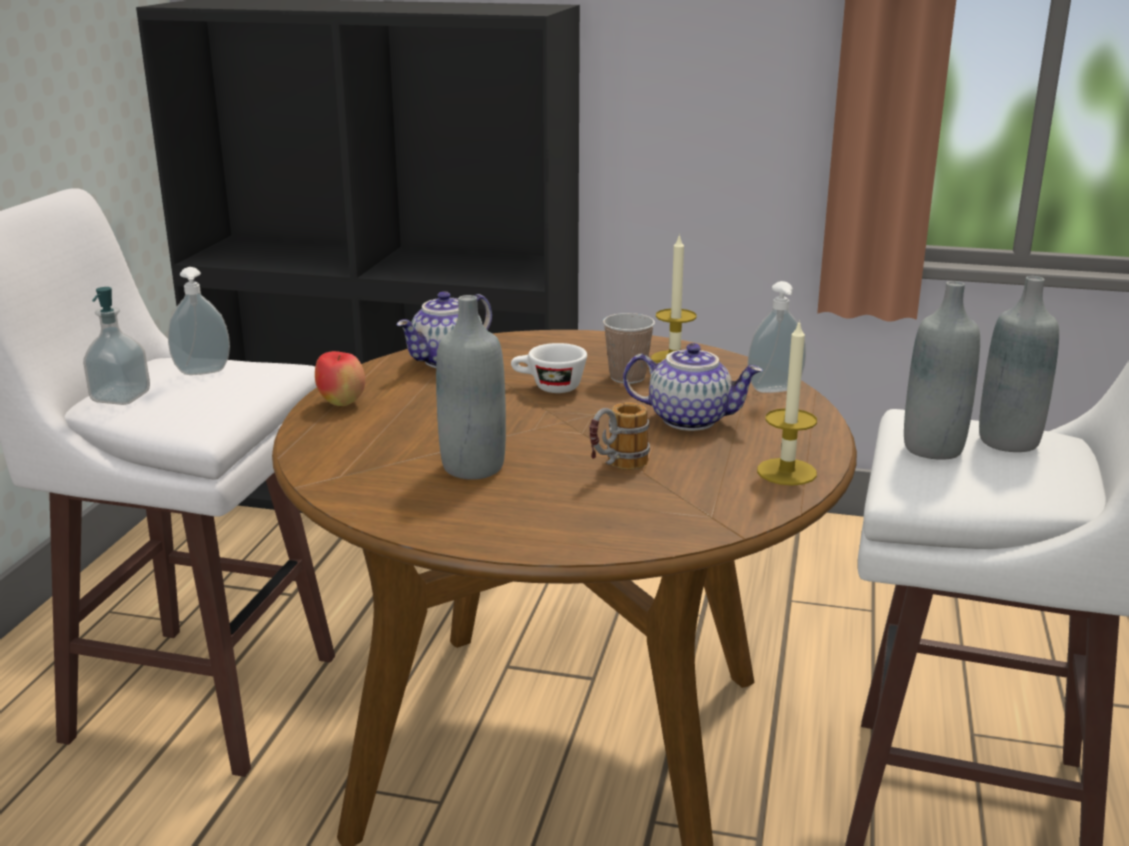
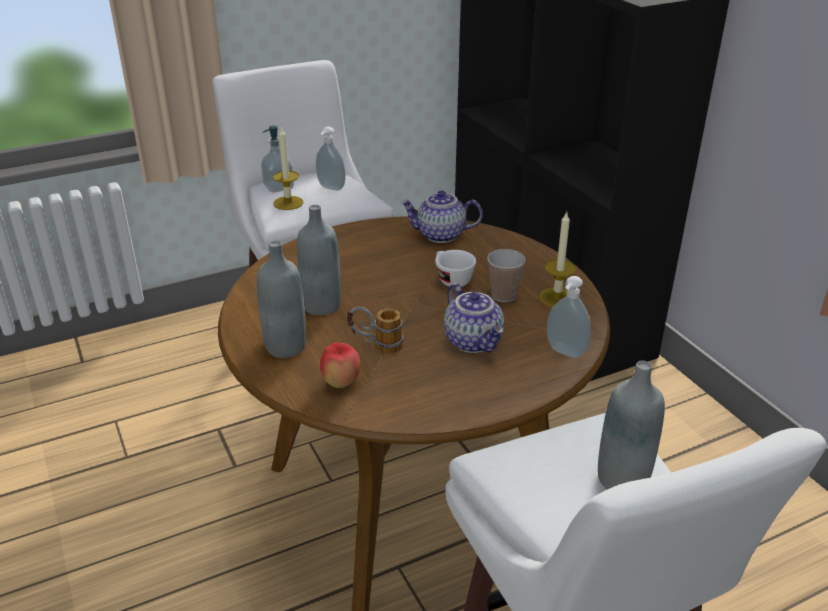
camera: 50 degrees right, 10 degrees up
apple [315,351,365,406] -> apple moved to [320,343,360,388]
candle [757,319,817,486] -> candle moved to [273,126,303,210]
grey bottle [904,281,980,460] -> grey bottle moved to [257,241,306,358]

